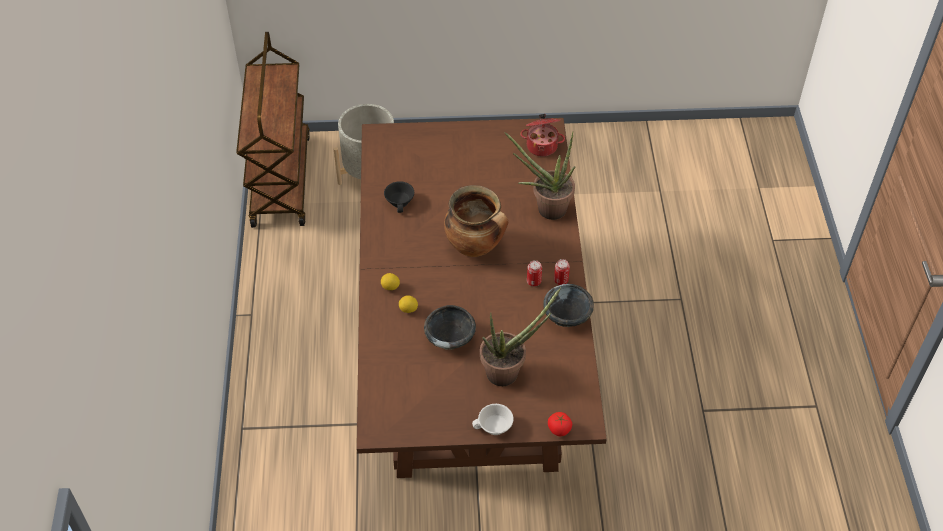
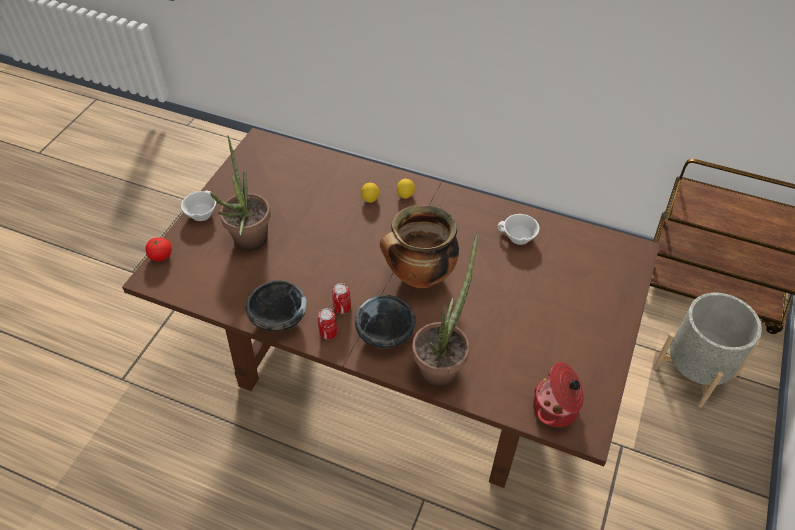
camera: 115 degrees right, 0 degrees up
black cup [384,181,414,213] -> white cup [497,214,540,245]
black bowl [424,305,476,350] -> black bowl moved to [355,295,416,349]

